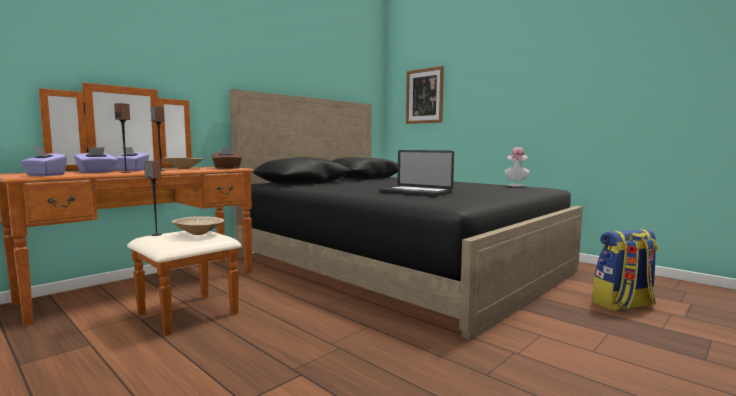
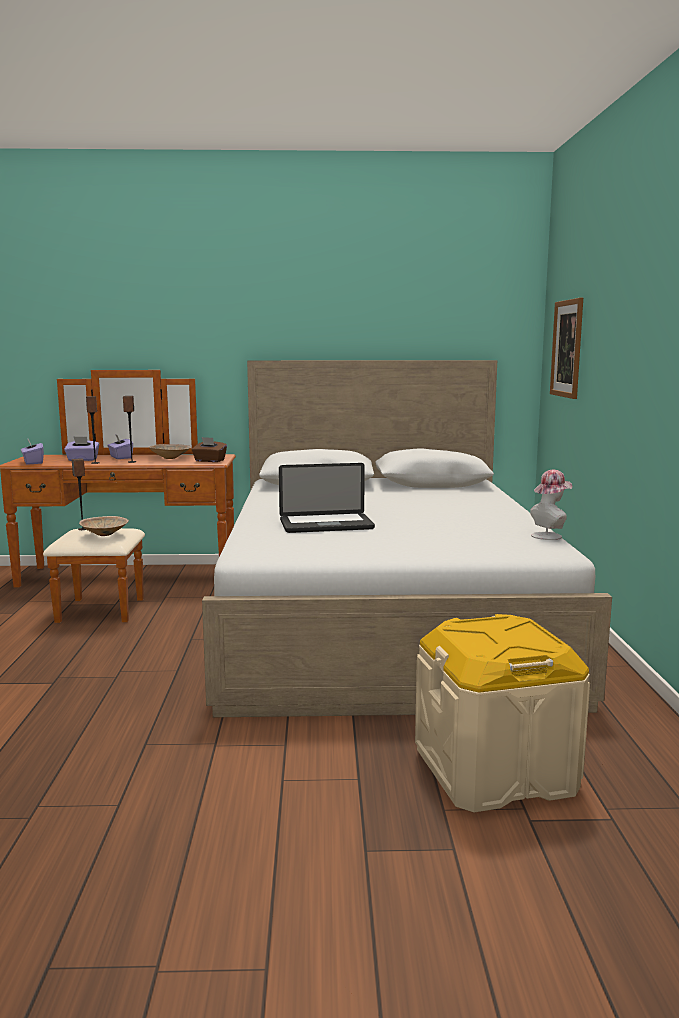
camera: 45 degrees right, 5 degrees up
black bed [230,89,583,341] -> white bed [202,360,612,717]
laptop [379,150,454,197] -> laptop turned 90 degrees counterclockwise [279,463,375,533]
backpack [592,229,658,311] -> beige storage box [415,614,590,813]

